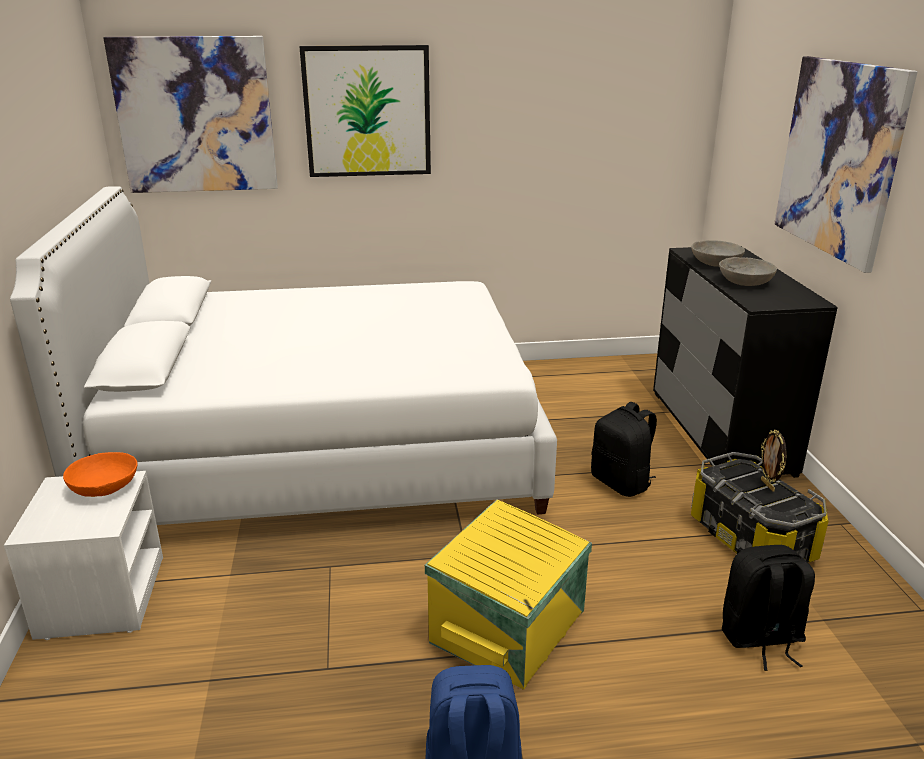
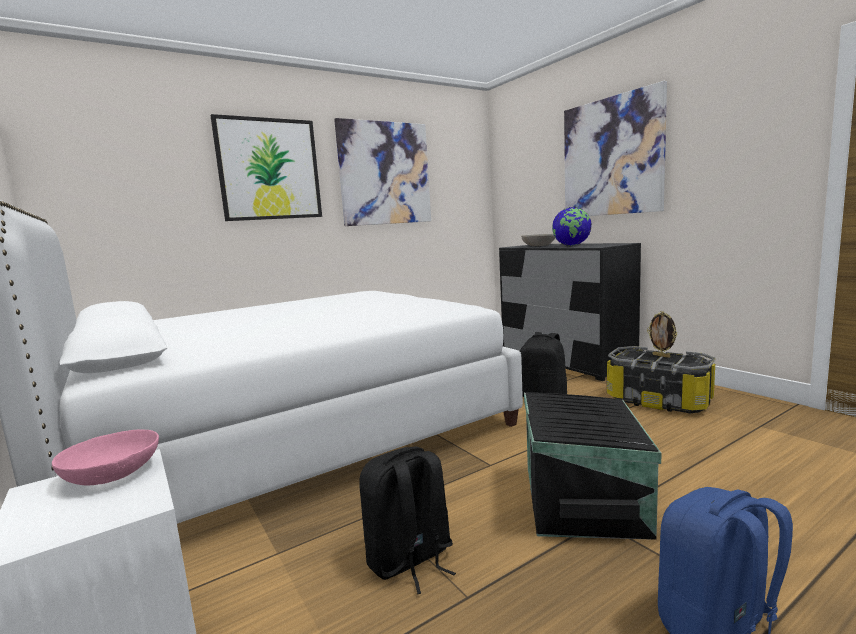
camera: 25 degrees left, 15 degrees down
orange bowl [63,452,138,497] -> pink bowl [52,430,159,486]
picture [103,36,278,193] -> picture moved to [334,118,431,226]
yellow storage box [425,499,592,690] -> black storage box [524,392,662,540]
grey bowl [719,257,777,286] -> globe [552,207,592,246]
black backpack [722,545,815,671] -> black backpack moved to [359,447,456,594]

